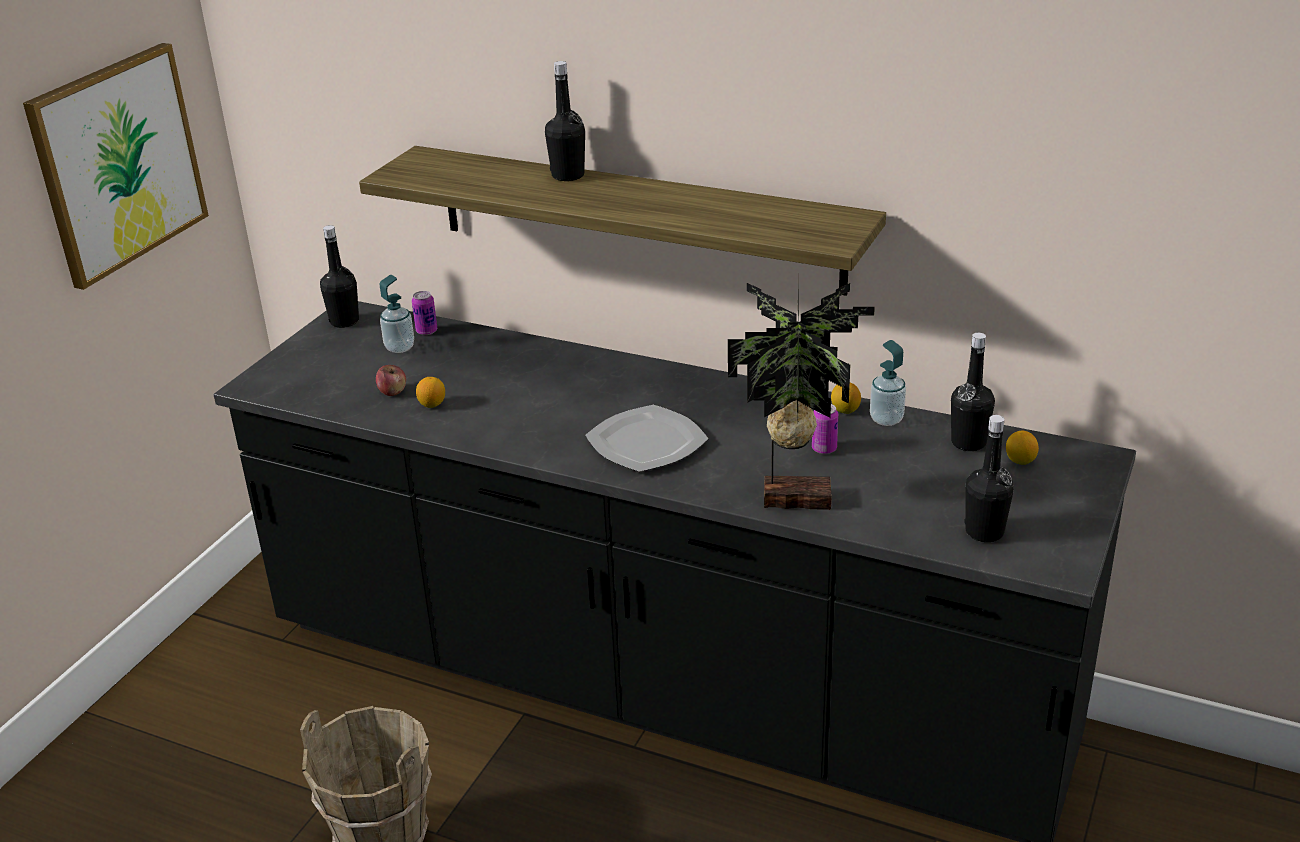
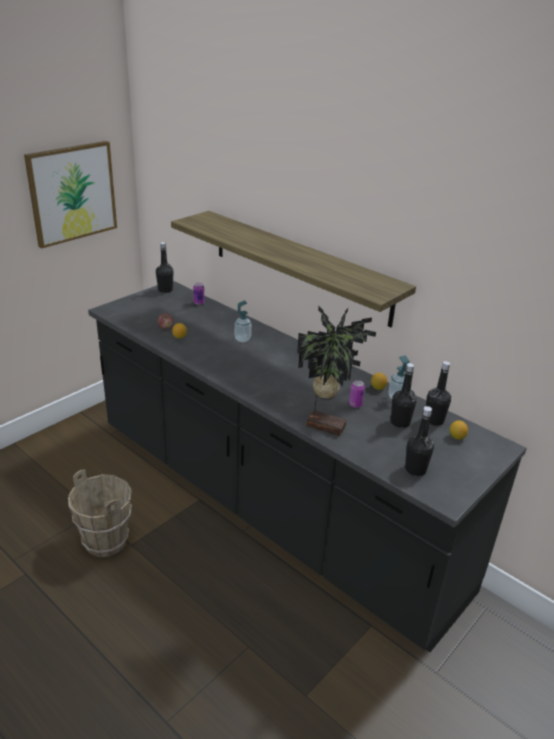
camera: 15 degrees right, 0 degrees up
soap dispenser [380,275,414,353] -> soap dispenser moved to [235,300,251,342]
black bottle [545,61,585,181] -> black bottle moved to [390,363,416,428]
plate [585,405,708,472] -> none

